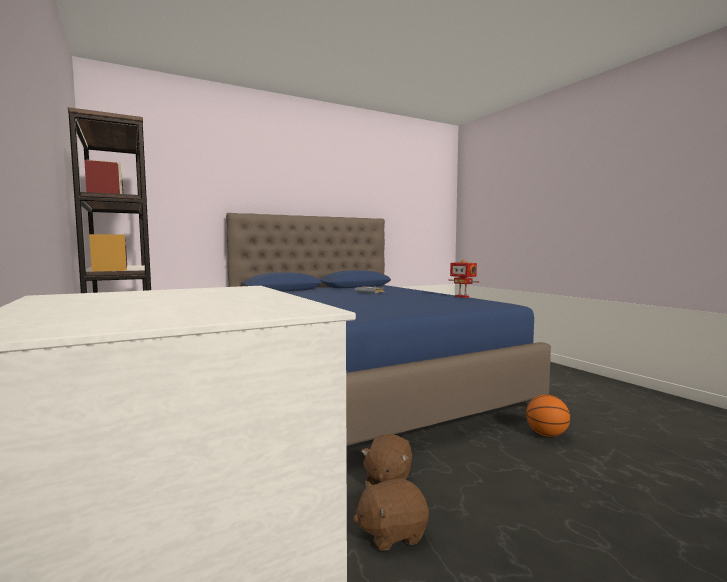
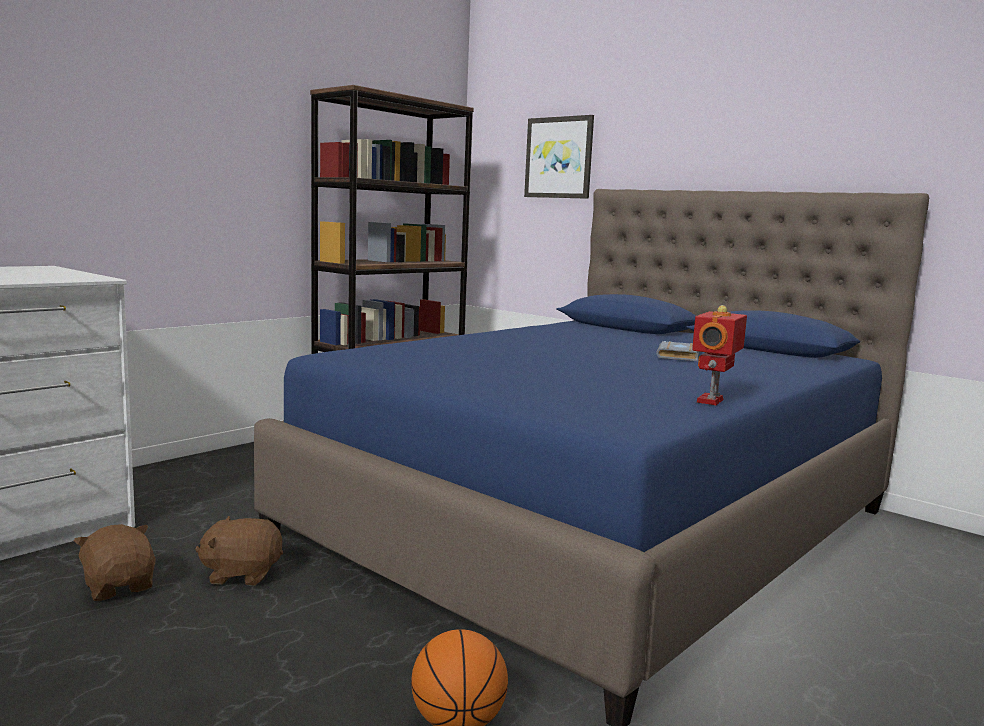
camera: 70 degrees right, 5 degrees up
none -> picture [524,115,594,199]

